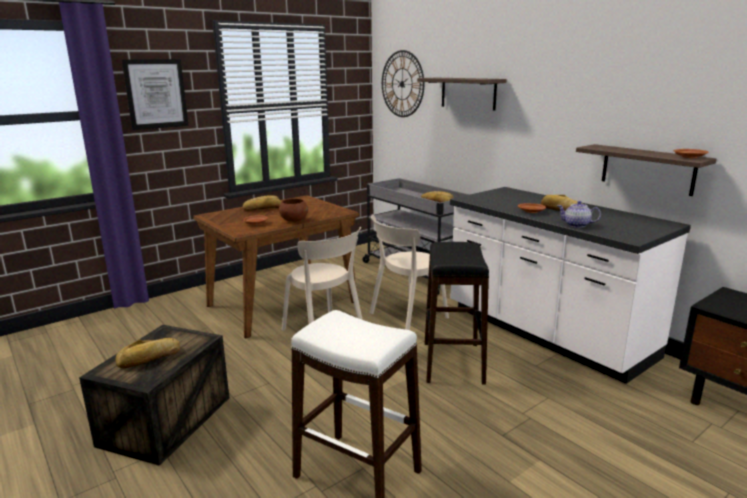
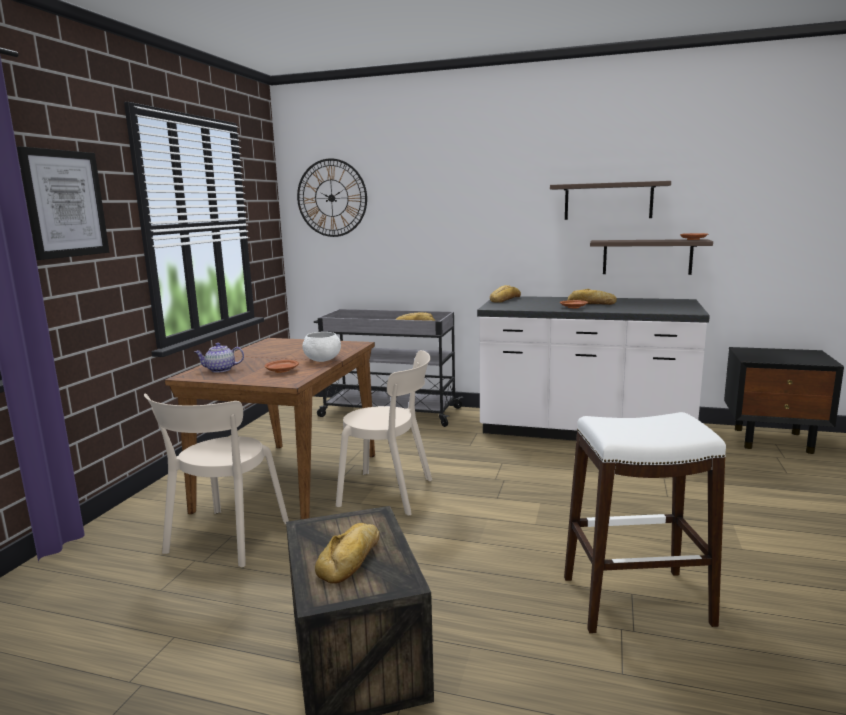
camera: 35 degrees left, 5 degrees down
bread [242,195,282,211] -> bread moved to [490,285,521,303]
brown bowl [279,199,308,222] -> white bowl [302,332,341,362]
beige chair [370,214,449,330] -> beige chair moved to [144,393,289,567]
shelf [417,78,507,111] -> shelf moved to [550,181,671,220]
black stool [425,242,489,384] -> none
teapot [557,201,601,228] -> teapot moved to [194,343,244,373]

